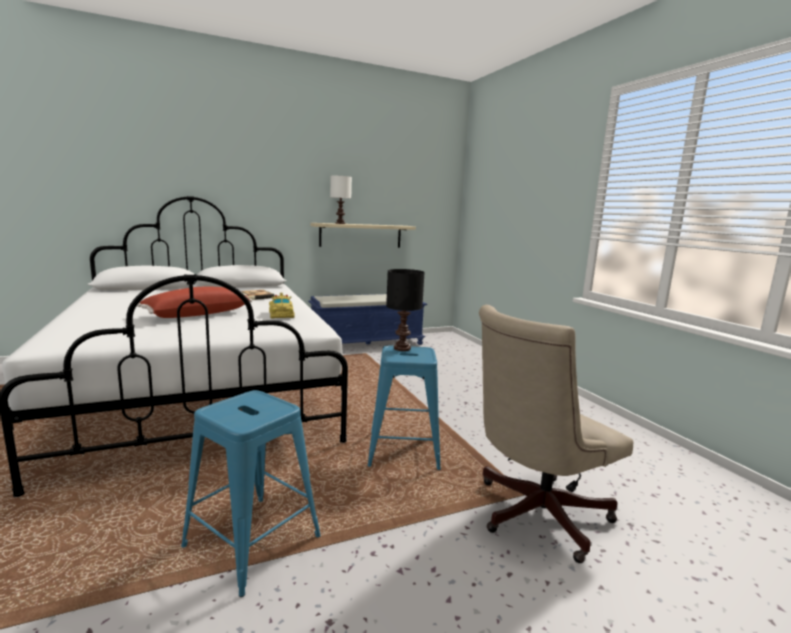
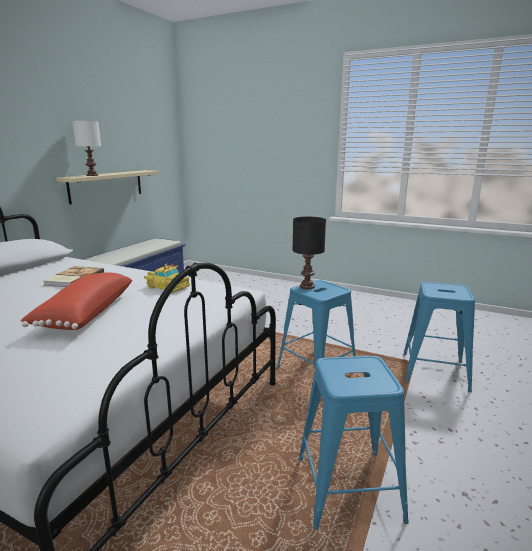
camera: 40 degrees left, 5 degrees up
beige office chair [479,305,633,563] -> blue stool [403,282,475,392]

